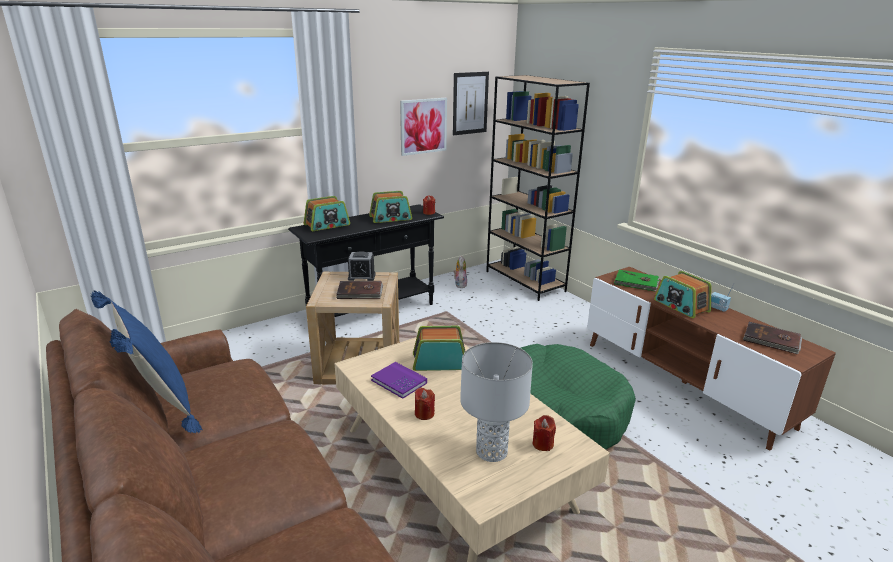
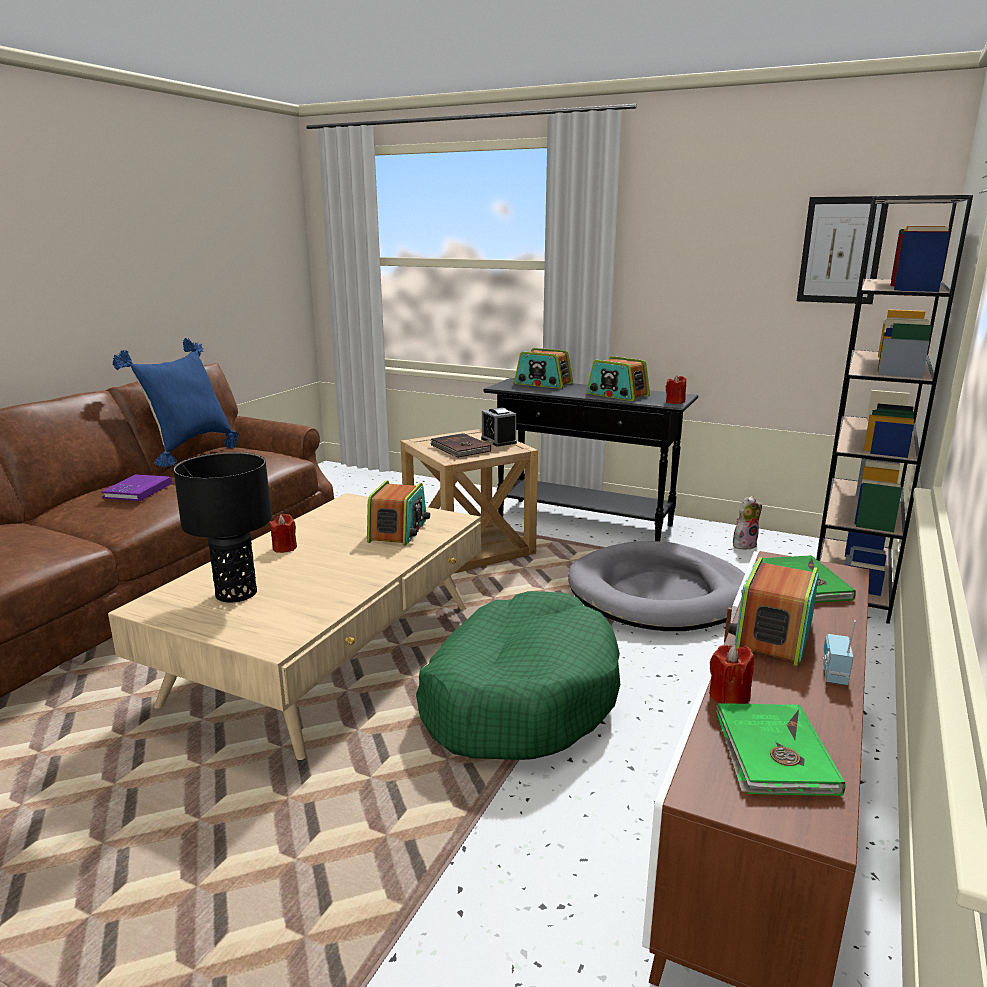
camera: 60 degrees right, 5 degrees down
purple book [371,362,427,399] -> purple book moved to [101,474,172,501]
picture [400,98,447,156] -> none
radio [413,326,465,371] -> radio turned 45 degrees clockwise [367,480,430,546]
white table lamp [460,342,533,462] -> black table lamp [174,452,272,603]
red candle [533,415,556,451] -> red candle moved to [709,645,754,704]
brown book [743,322,802,354] -> green book [716,703,846,796]
none -> grey dog bed [568,541,745,631]

